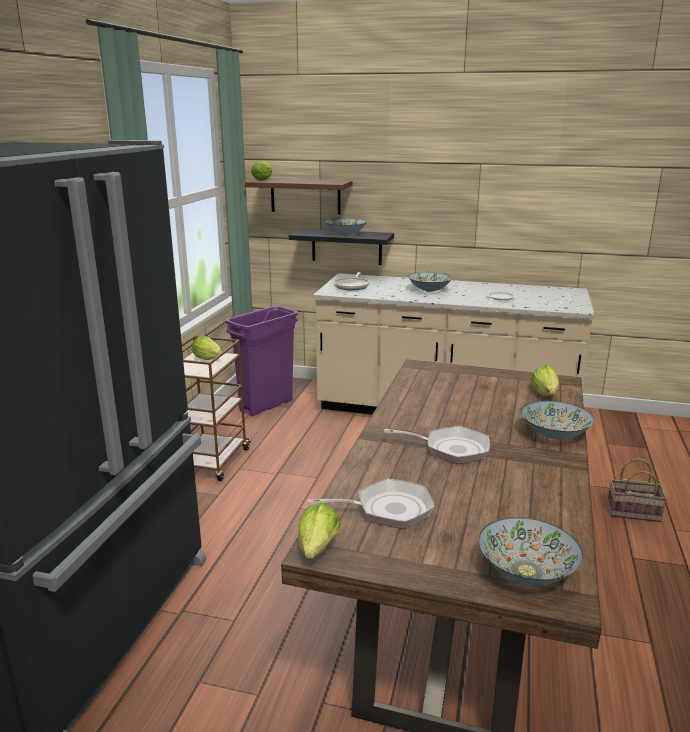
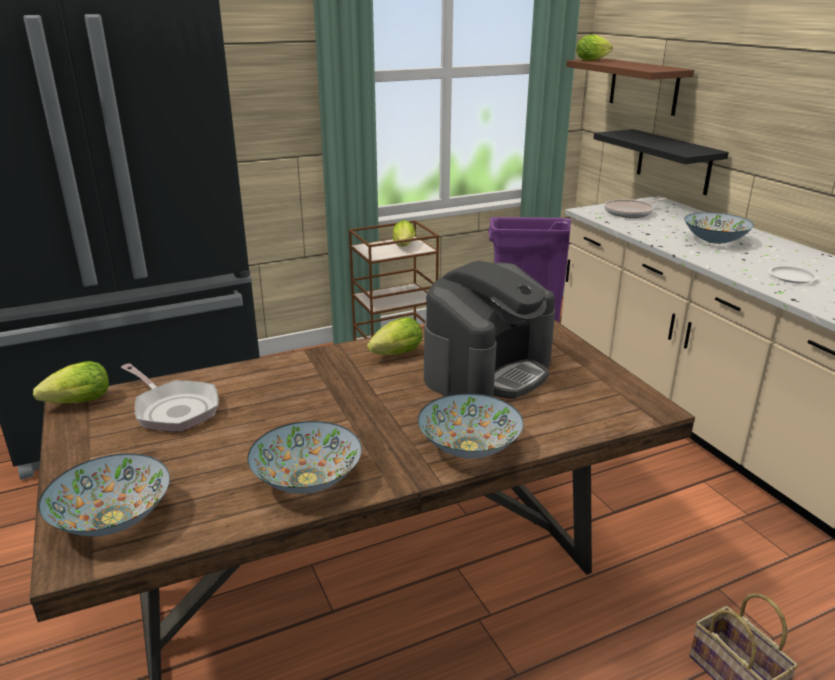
camera: 50 degrees right, 5 degrees up
bowl [325,218,367,235] -> bowl moved to [247,421,362,494]
frying pan [384,426,490,464] -> none
lettuce [531,365,559,396] -> lettuce moved to [367,317,422,355]
none -> coffee machine [424,261,555,399]

